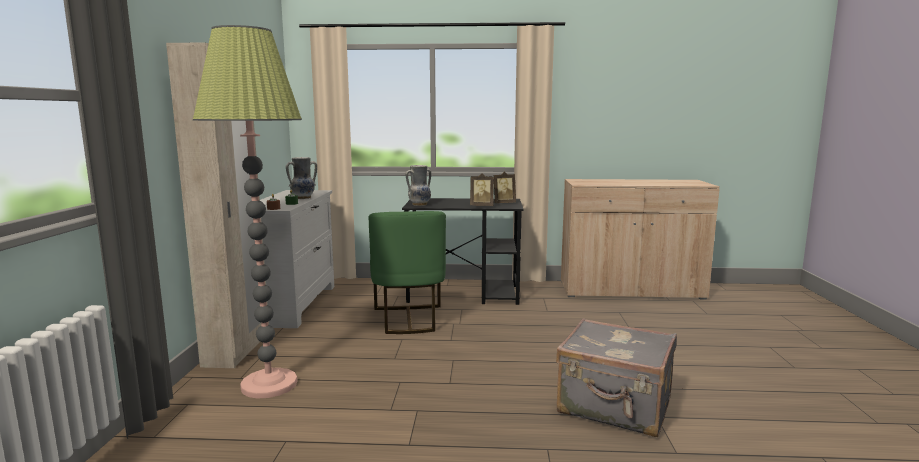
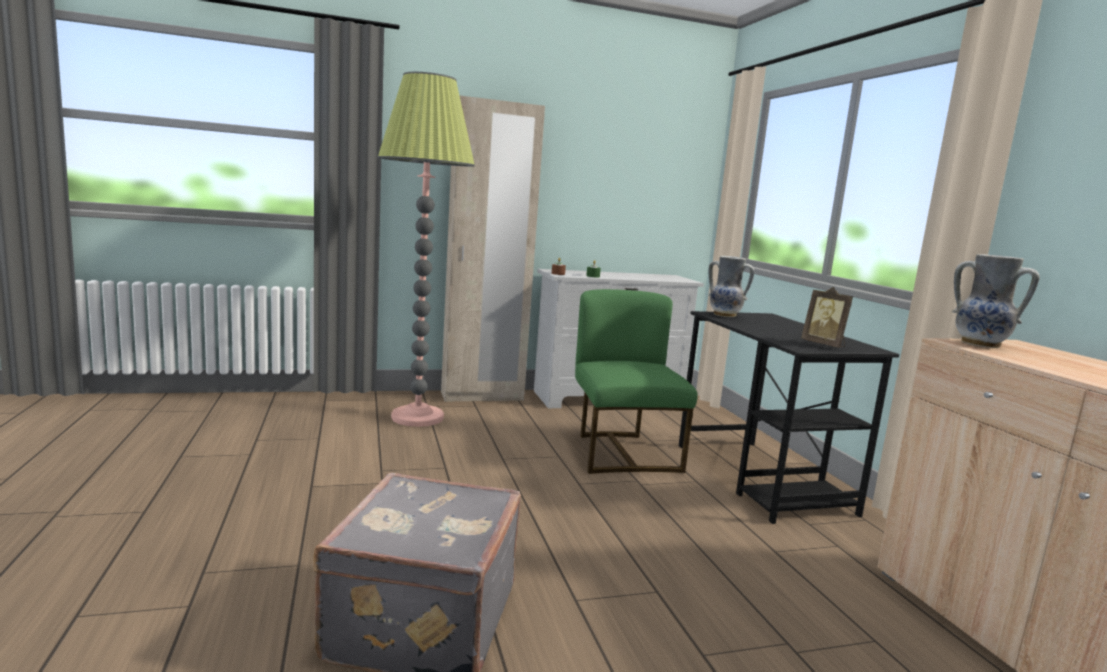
camera: 70 degrees right, 0 degrees up
vase [286,157,317,199] -> vase moved to [952,254,1040,348]
green chair [368,211,446,334] -> green chair turned 105 degrees clockwise [575,289,698,474]
picture frame [470,173,494,206] -> none

